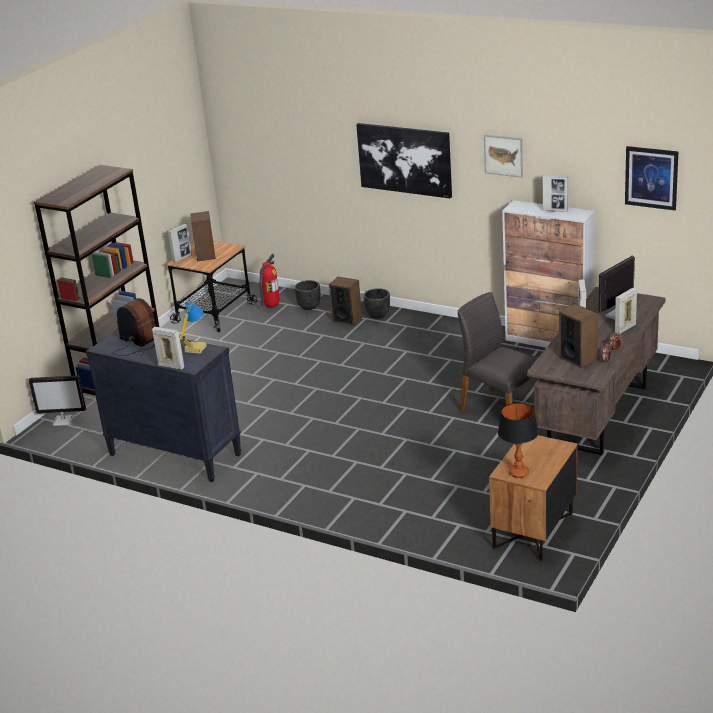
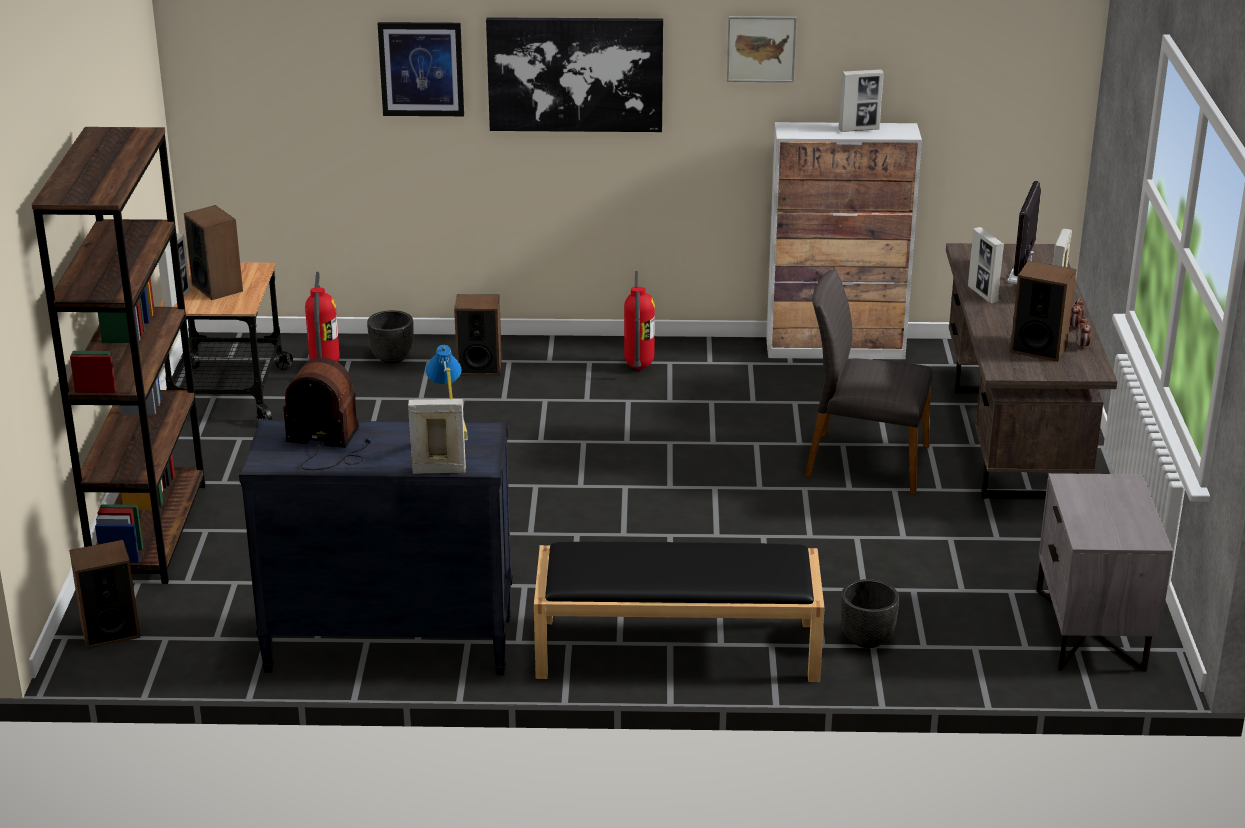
camera: 30 degrees left, 0 degrees up
monitor [29,375,86,426] -> speaker [69,540,141,649]
black planter [364,288,390,319] -> black planter moved to [841,579,899,648]
brown nightstand [489,435,577,561] -> grey nightstand [1036,473,1173,672]
table lamp [498,403,539,478] -> none
picture [625,146,678,210] -> picture moved to [378,22,464,116]
none -> black bench [534,542,825,682]
none -> fire extinguisher [624,271,655,369]

